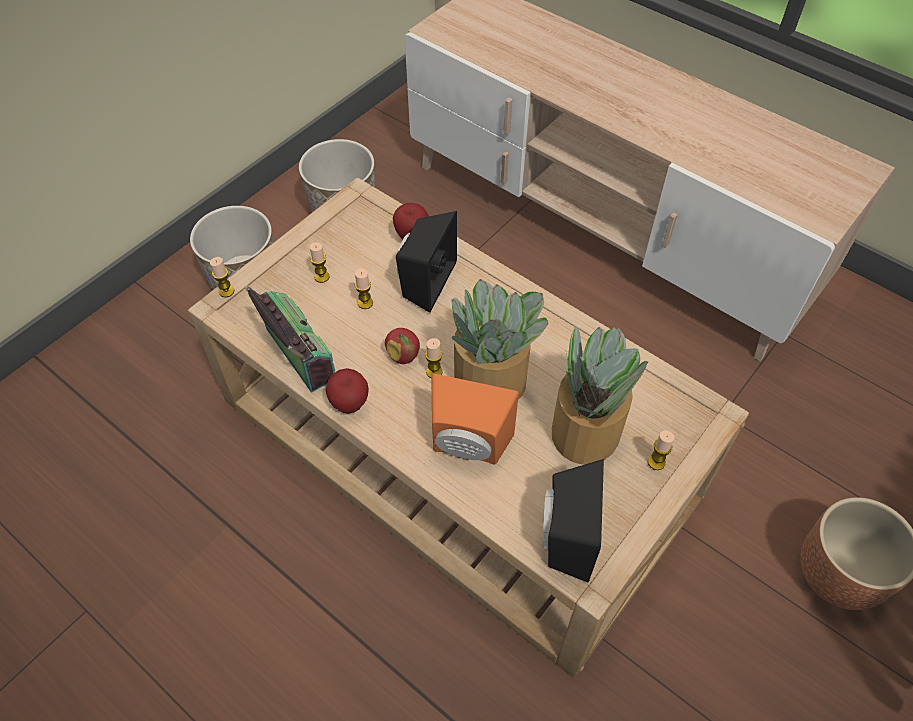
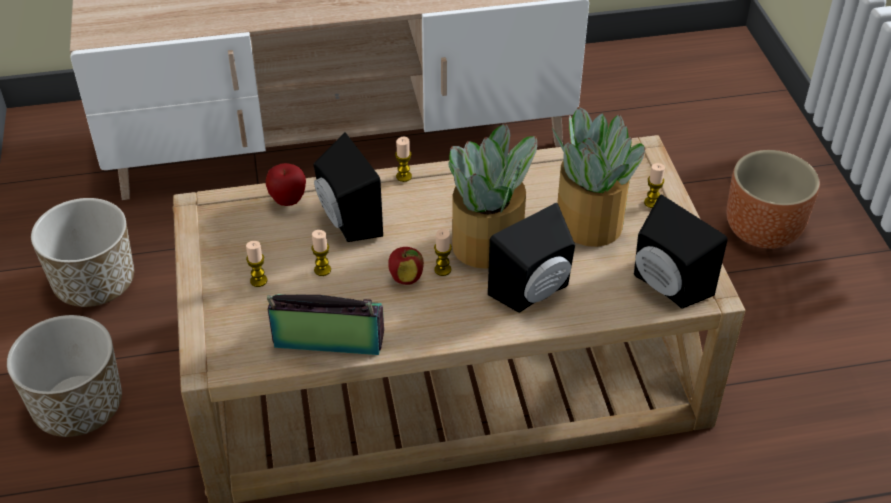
camera: 50 degrees left, 10 degrees down
candle [210,257,234,297] -> candle moved to [395,137,412,182]
apple [326,368,369,414] -> none
orange speaker [431,374,519,465] -> black speaker [488,203,575,313]

